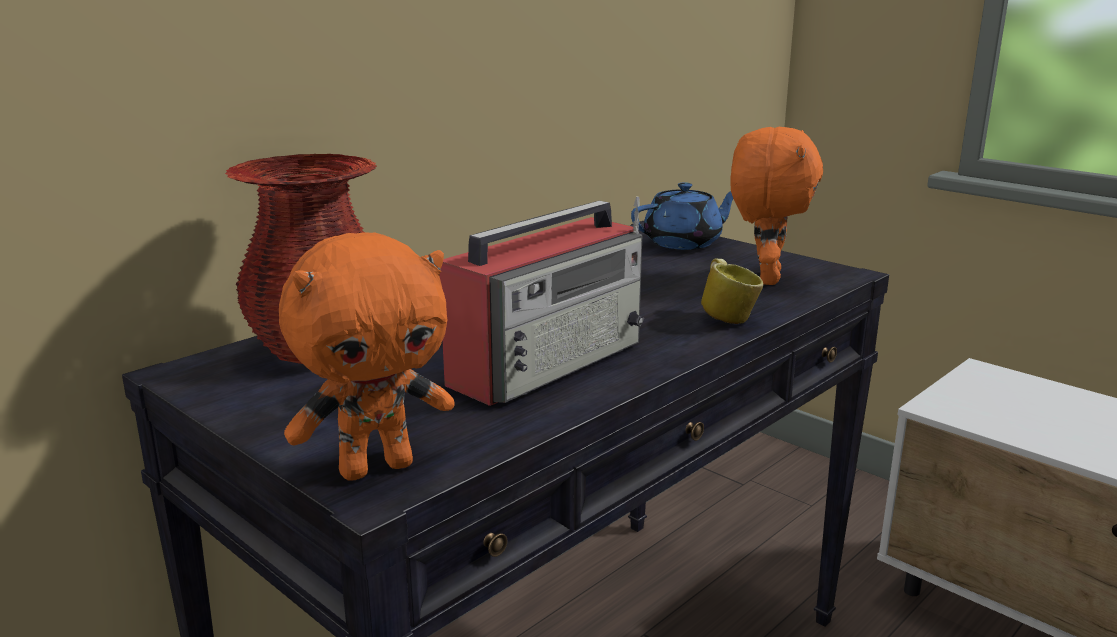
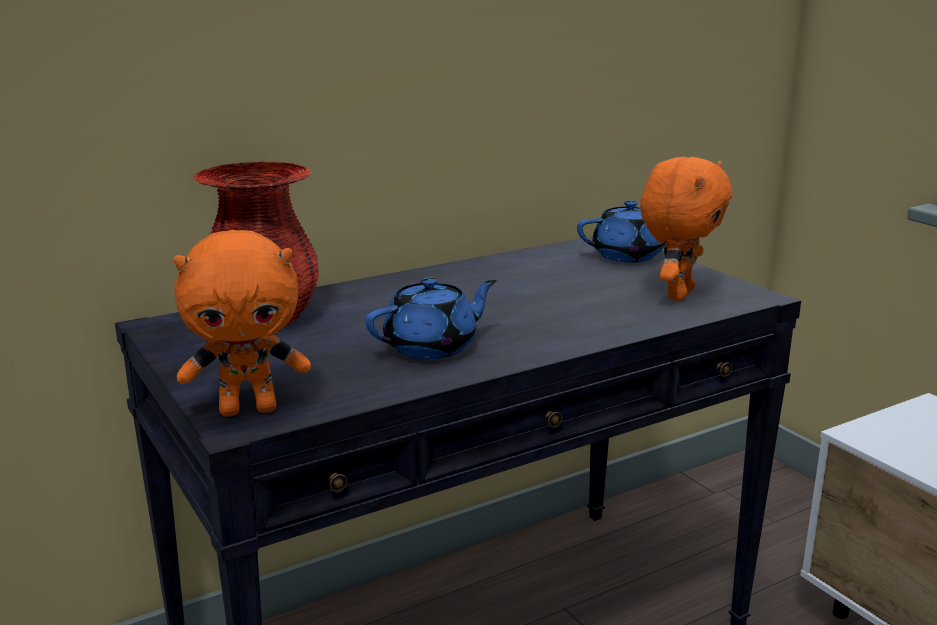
camera: 15 degrees right, 0 degrees up
radio [440,196,644,406] -> blue teapot [365,277,497,359]
mug [701,258,763,324] -> none

